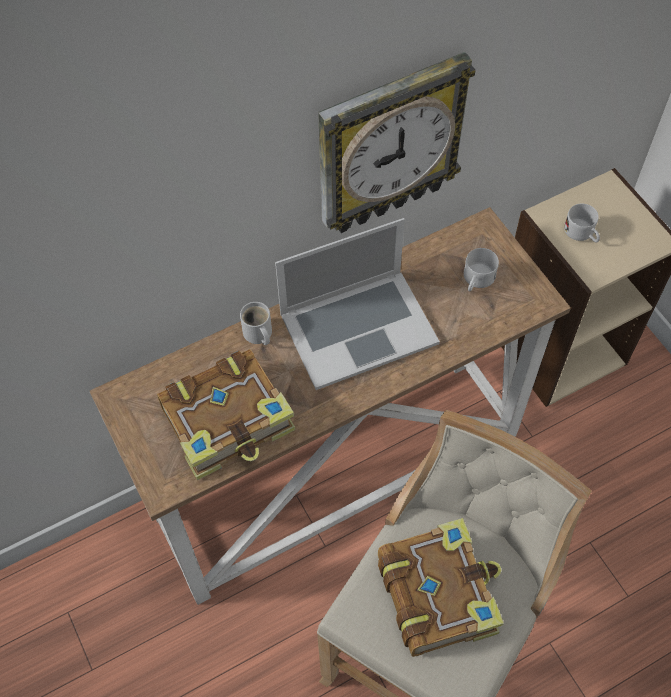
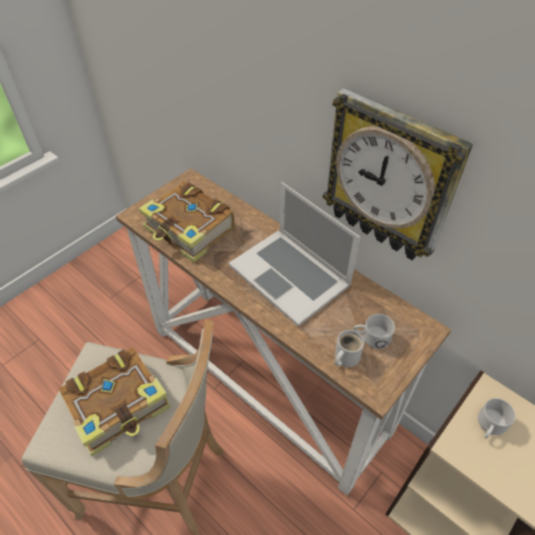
camera: 70 degrees right, 10 degrees down
white mug [240,302,272,345] -> white mug moved to [334,330,364,367]

